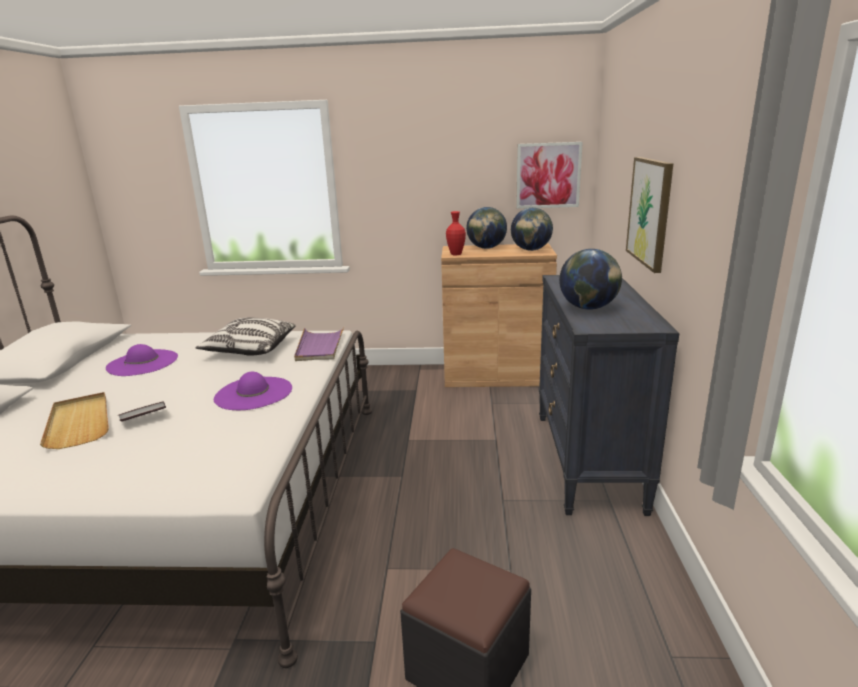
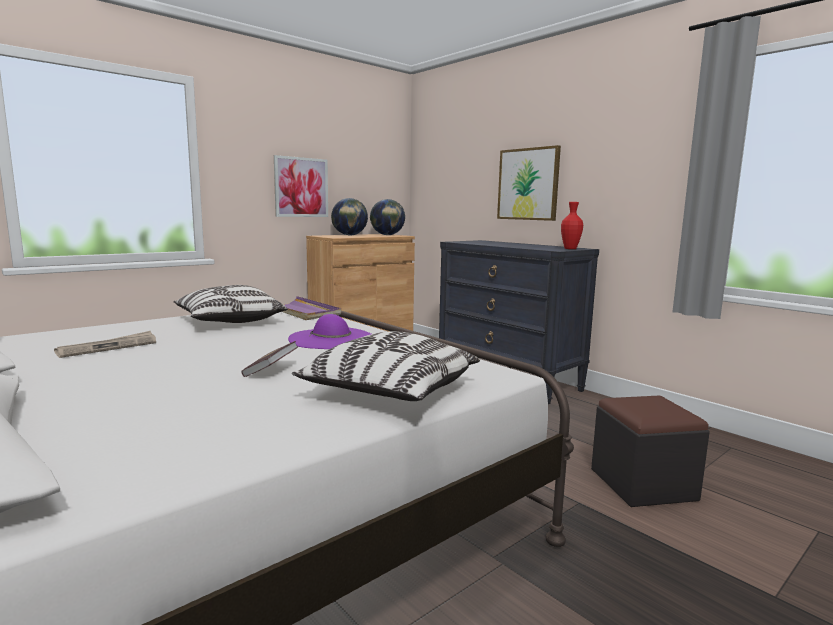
camera: 45 degrees left, 10 degrees down
beige tray [40,392,109,449] -> none
purple hat [106,344,178,376] -> newspaper [54,331,156,358]
red vase [446,211,466,255] -> red vase moved to [561,202,583,249]
picture [516,142,583,209] -> picture moved to [274,155,328,217]
globe [559,249,622,310] -> none
none -> pillow [292,331,480,401]

